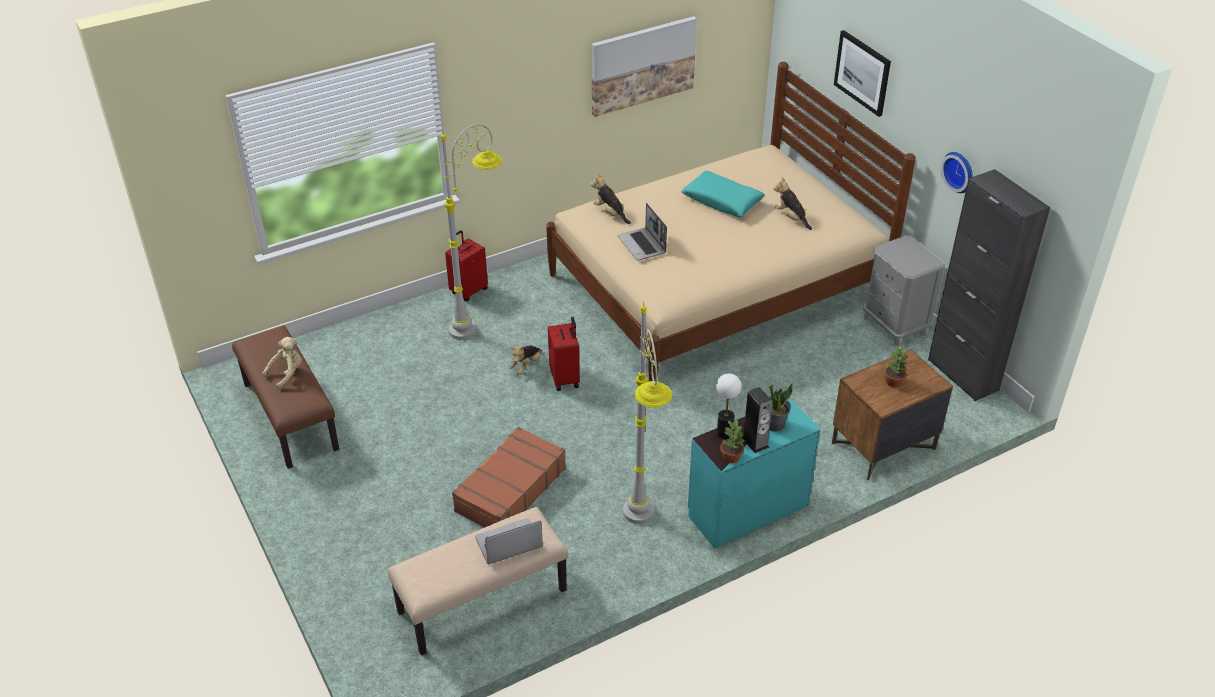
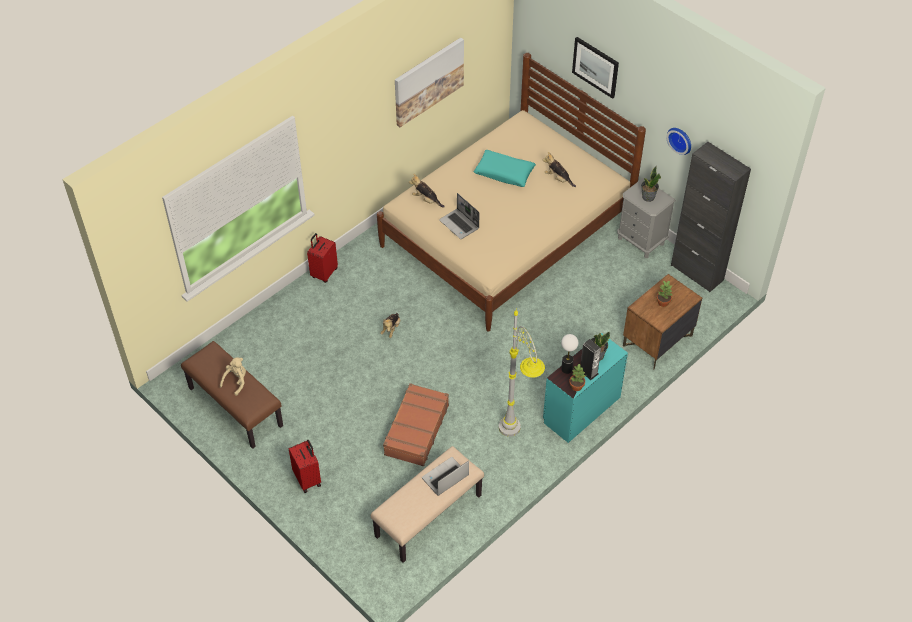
camera: 15 degrees left, 10 degrees up
grey floor lamp [441,124,502,340] -> none
red suitcase [548,317,580,391] -> red suitcase moved to [288,440,321,493]
none -> potted plant [641,166,661,202]

